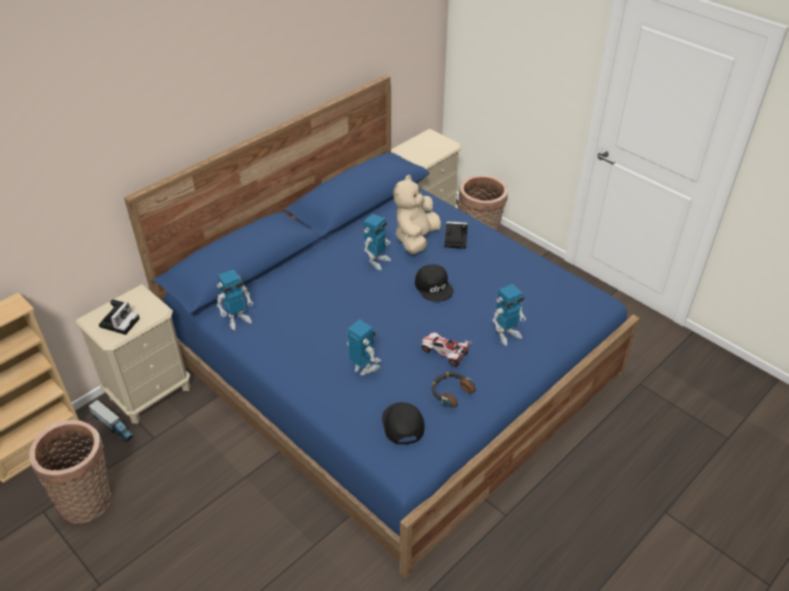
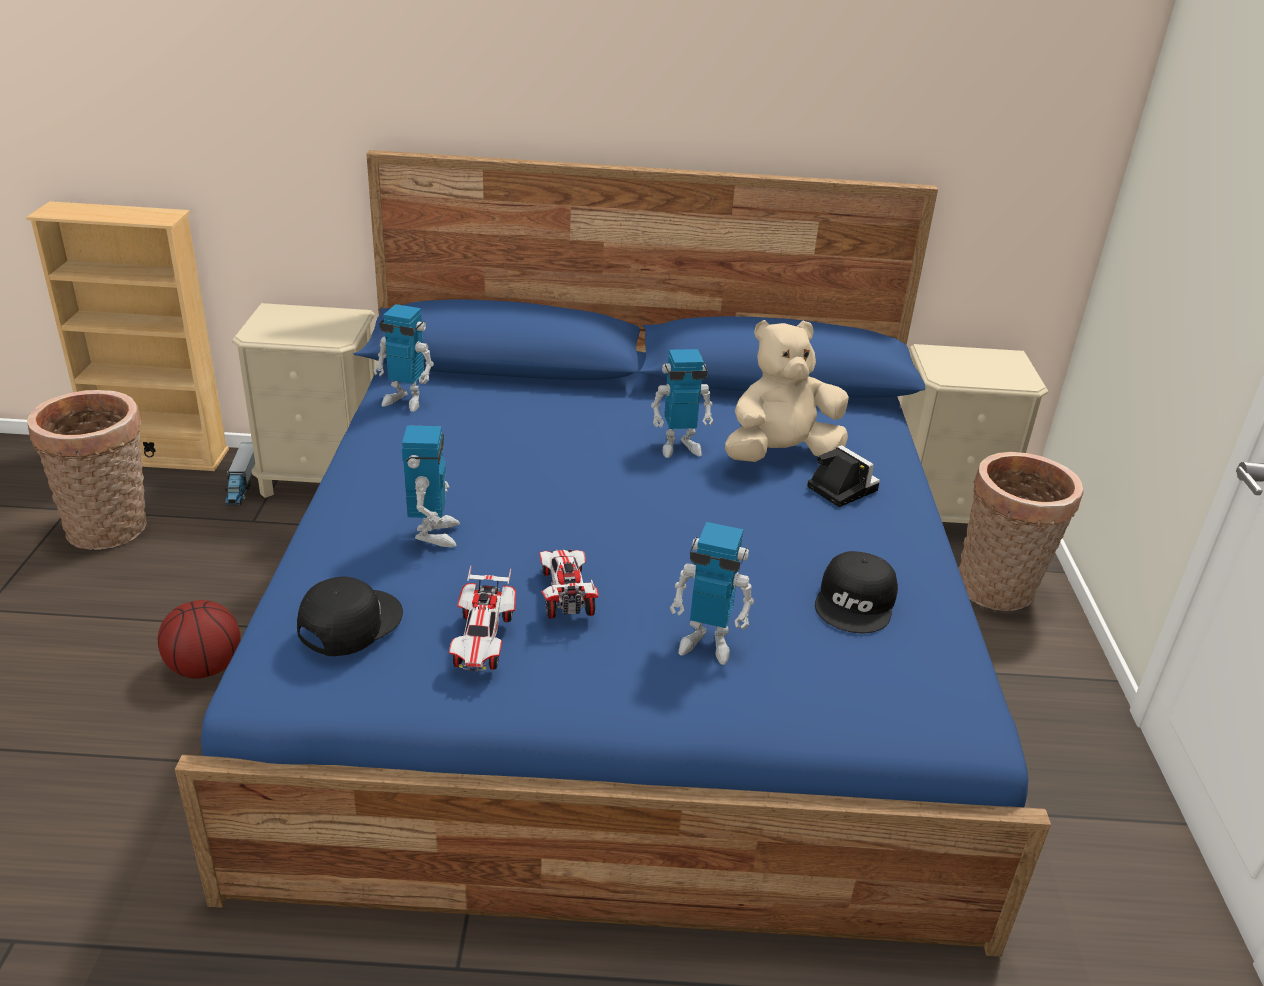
camera: 45 degrees right, 10 degrees down
camera [99,299,140,335] -> none
black cap [415,264,453,302] -> black cap moved to [815,551,898,633]
headphones [432,372,476,408] -> toy car [449,565,516,671]
none -> basketball [158,600,241,679]

